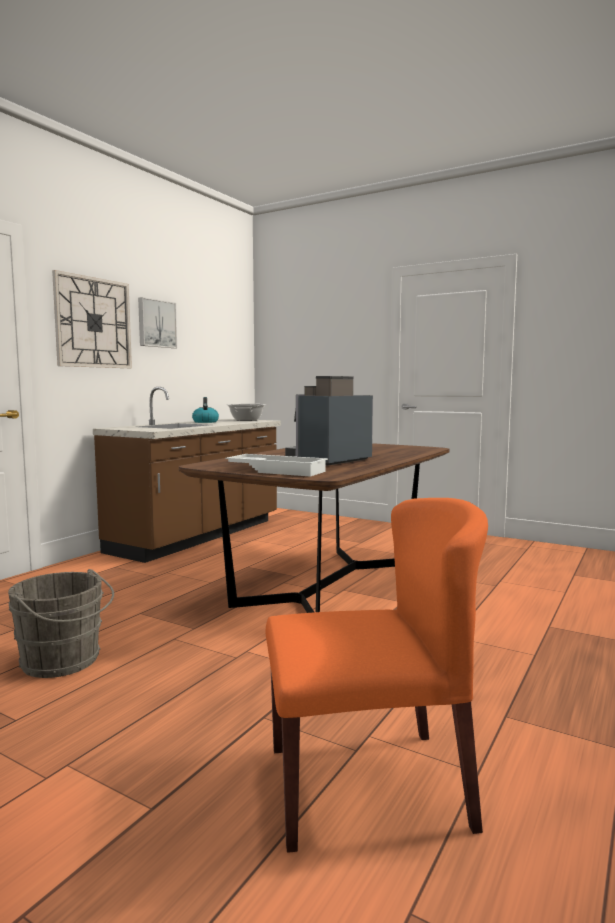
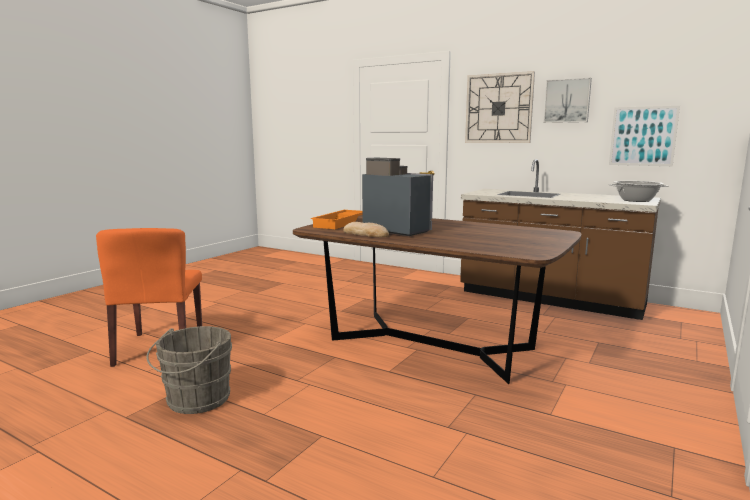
camera: 90 degrees right, 5 degrees up
grey bucket [8,569,114,678] -> grey bucket moved to [147,326,232,414]
kettle [192,397,219,423] -> none
white tray [226,454,328,477] -> orange tray [311,210,362,229]
none -> bread [343,222,389,237]
none -> picture [609,106,680,166]

